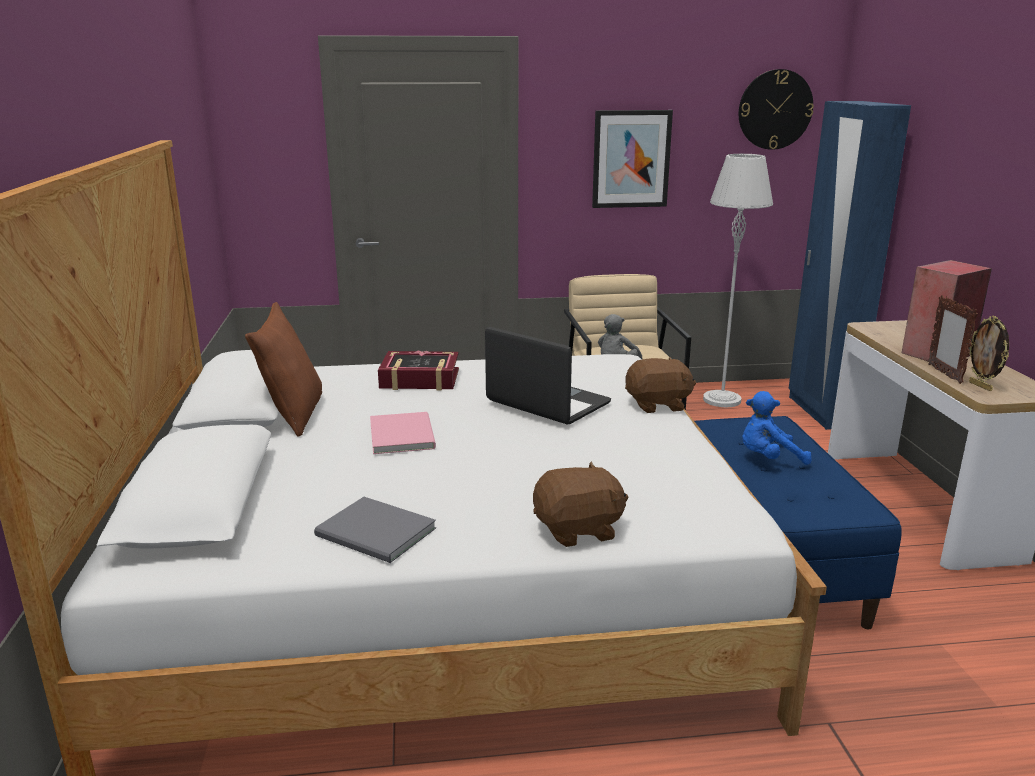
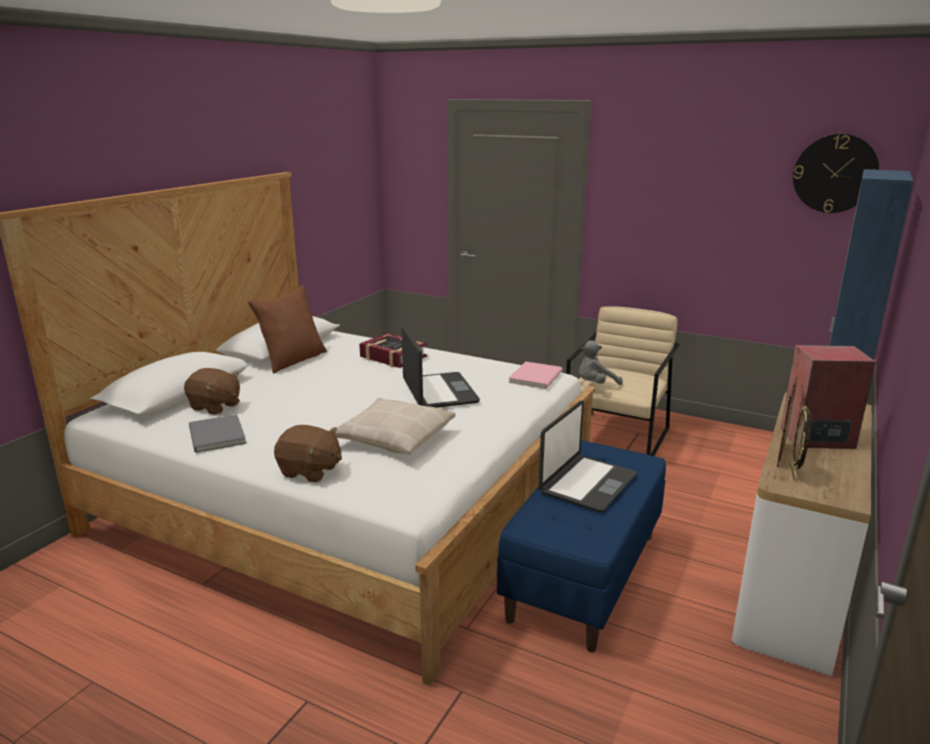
camera: 35 degrees right, 0 degrees up
pink book [370,412,436,454] -> pink book moved to [508,361,562,389]
picture [592,110,673,208] -> none
brown plush toy [625,357,696,413] -> brown plush toy moved to [184,368,240,415]
grey floor lamp [703,154,773,407] -> none
blue plush toy [742,391,812,465] -> laptop [538,401,637,512]
none -> beige pillow [329,398,456,455]

